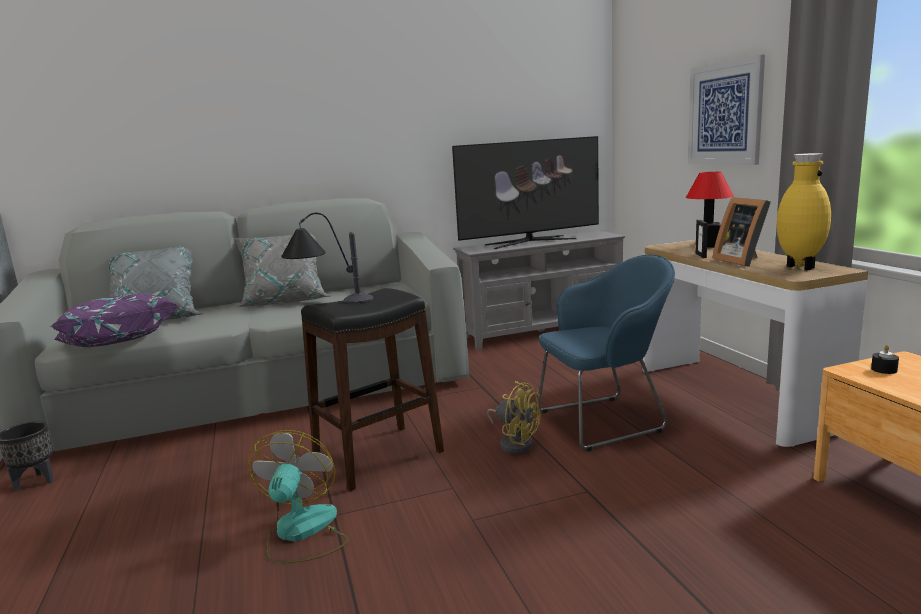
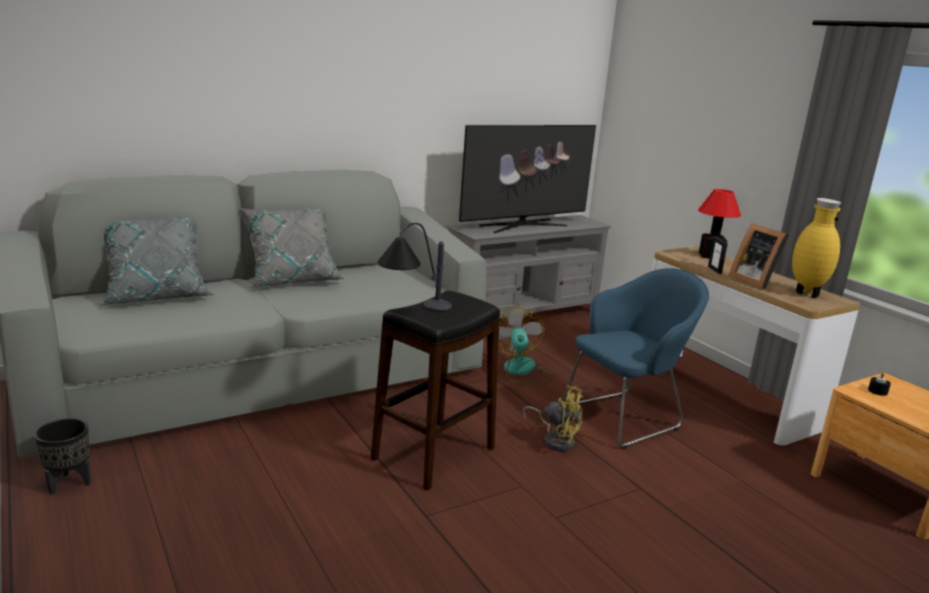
camera: 15 degrees left, 5 degrees up
purple pillow [50,294,180,347] -> none
fan [248,430,349,563] -> fan moved to [498,308,556,385]
picture [688,55,765,165] -> none

